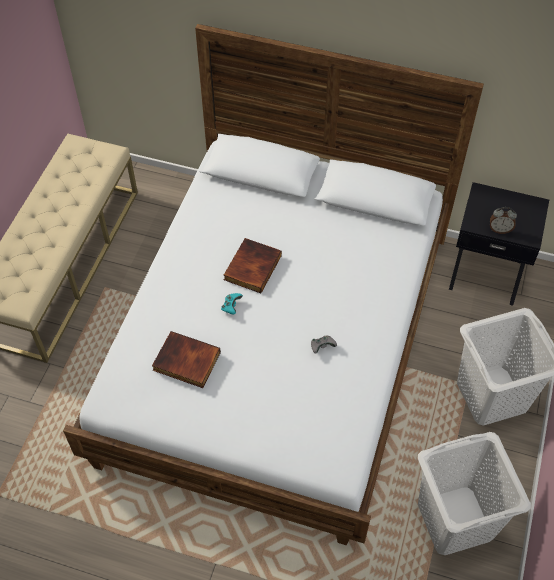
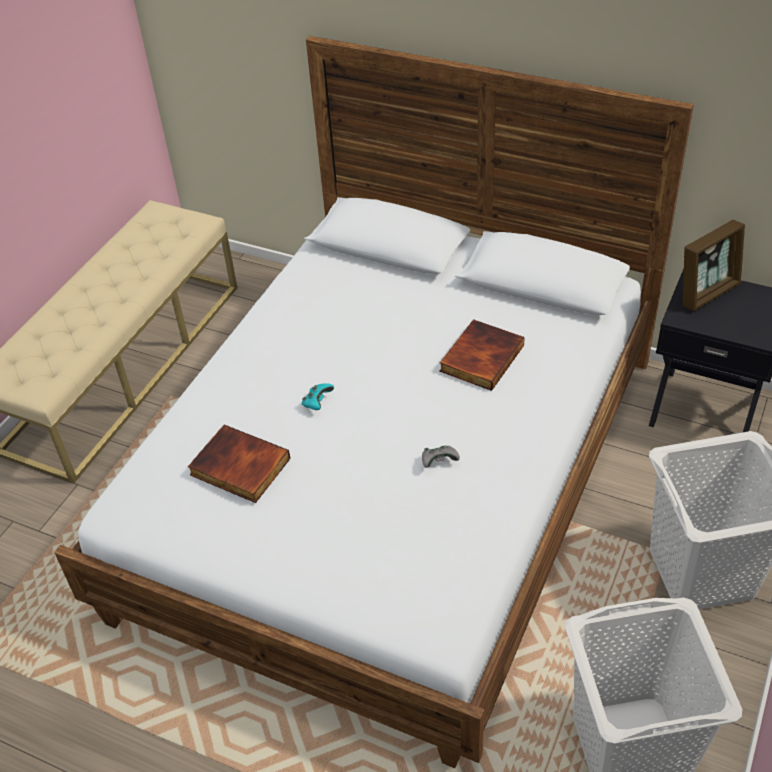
camera: 10 degrees right, 10 degrees down
book [223,238,282,293] -> book moved to [439,319,524,391]
alarm clock [490,207,517,234] -> none
none -> picture frame [683,220,745,311]

